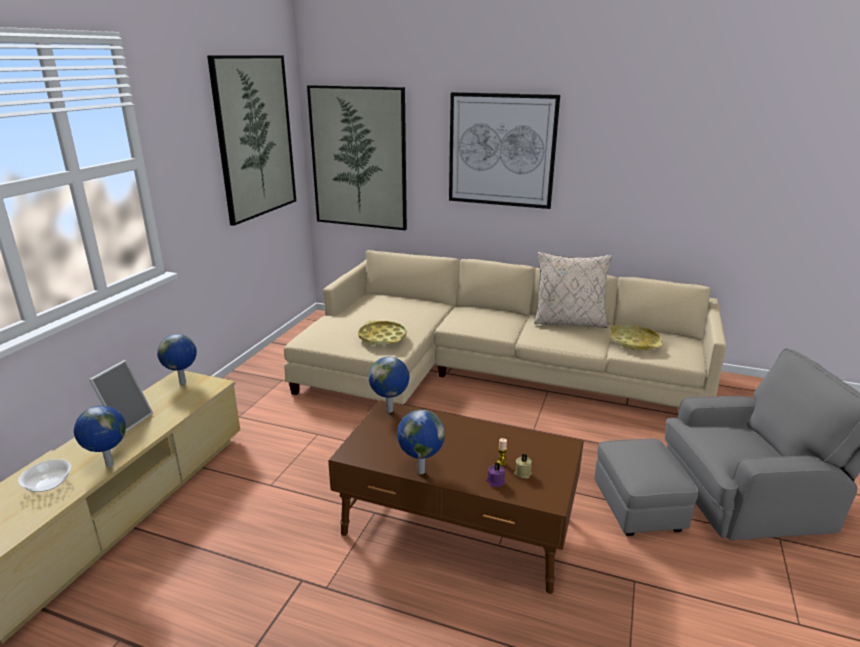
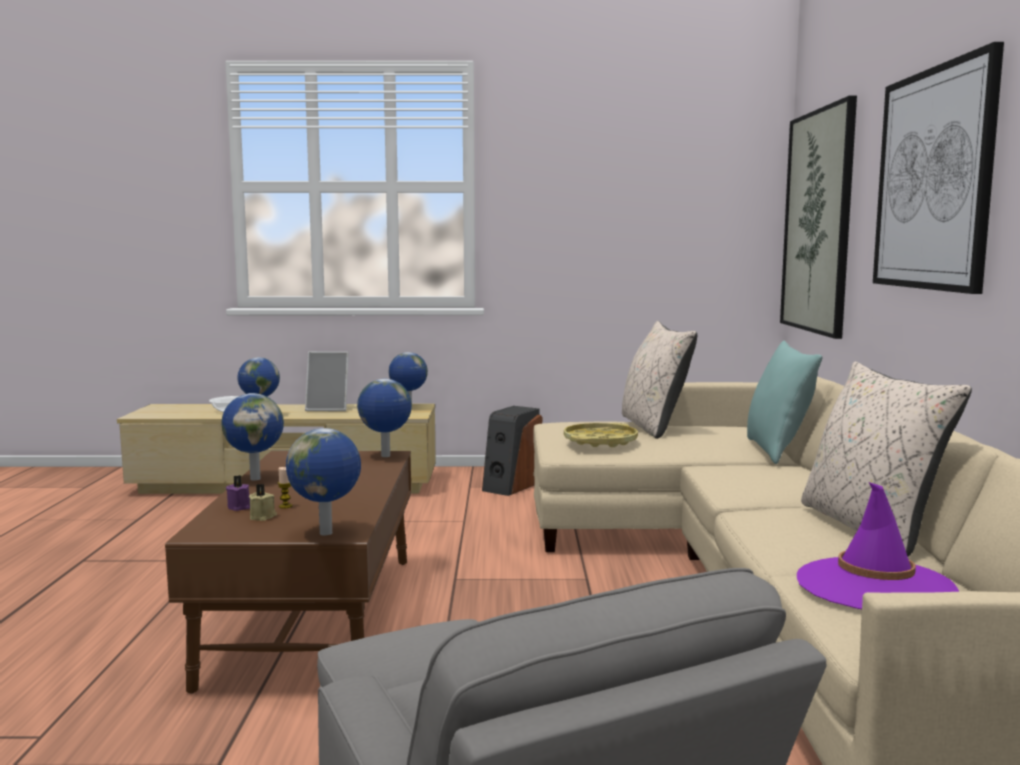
camera: 70 degrees right, 15 degrees down
picture [207,55,296,226] -> none
yellow tray [610,325,663,350] -> purple hat [797,482,959,609]
none -> globe [286,428,361,535]
none -> speaker [482,406,542,496]
none -> beige pillow [622,321,697,439]
none -> turquoise pillow [747,340,822,464]

